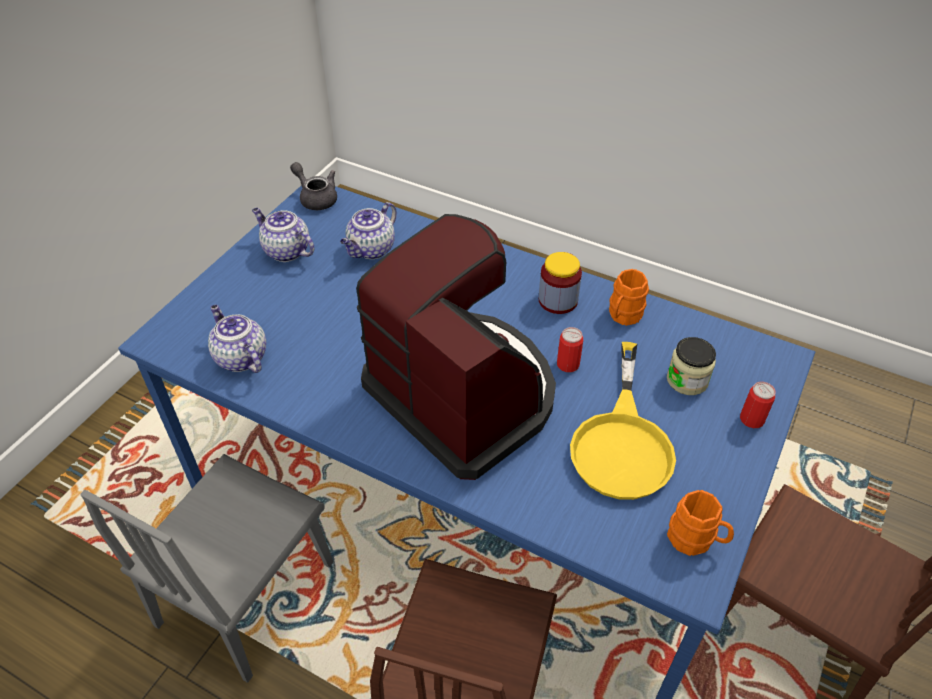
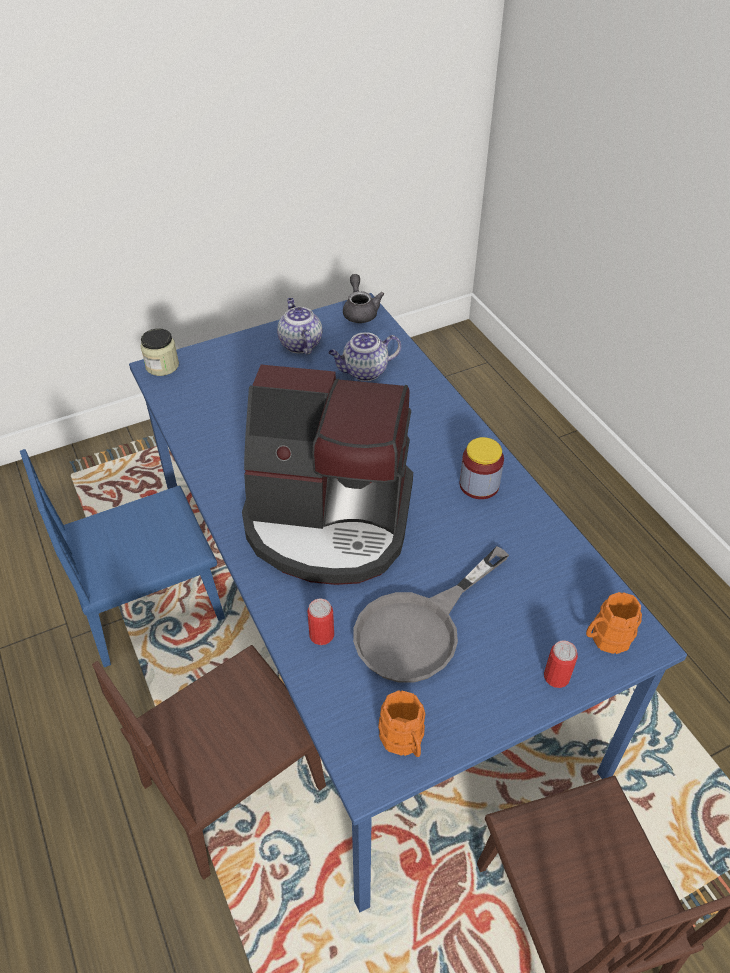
camera: 35 degrees right, 0 degrees up
grey chair [81,454,333,683] -> blue chair [20,449,225,667]
teapot [208,305,266,373] -> none
coffee machine [356,214,556,480] -> coffee machine turned 105 degrees clockwise [242,365,413,585]
can [557,327,583,372] -> can moved to [307,599,334,645]
yellow frying pan [570,342,676,500] -> grey frying pan [353,546,509,683]
orange mug [609,269,649,326] -> orange mug moved to [586,592,642,654]
jar [667,337,716,395] -> jar moved to [140,328,179,376]

